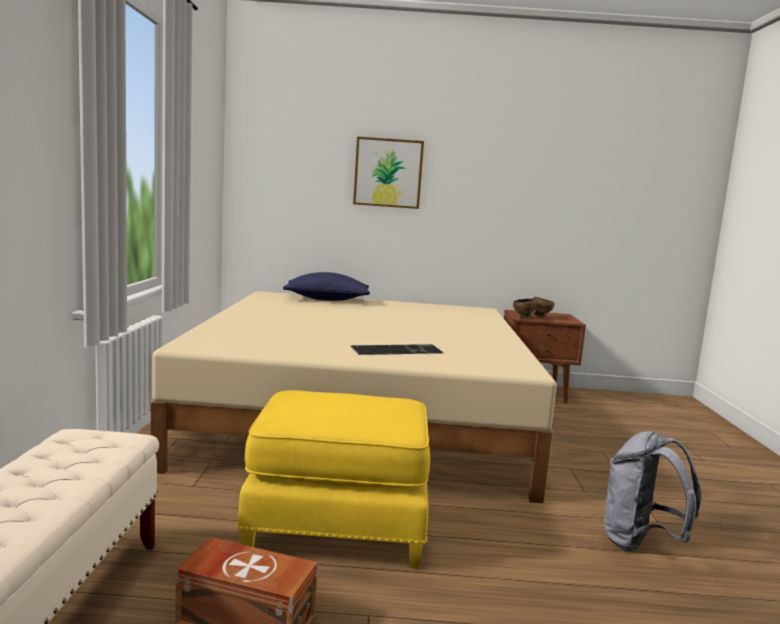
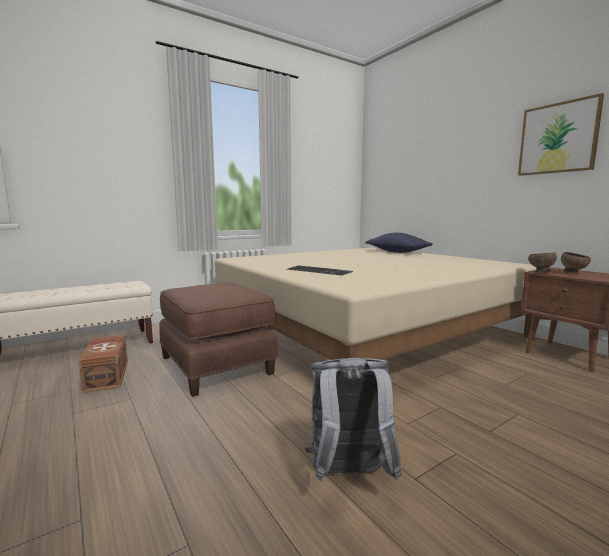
camera: 55 degrees right, 0 degrees up
yellow ottoman [237,390,430,569] -> brown ottoman [159,282,278,397]
picture [353,136,424,209] -> picture moved to [518,93,604,176]

